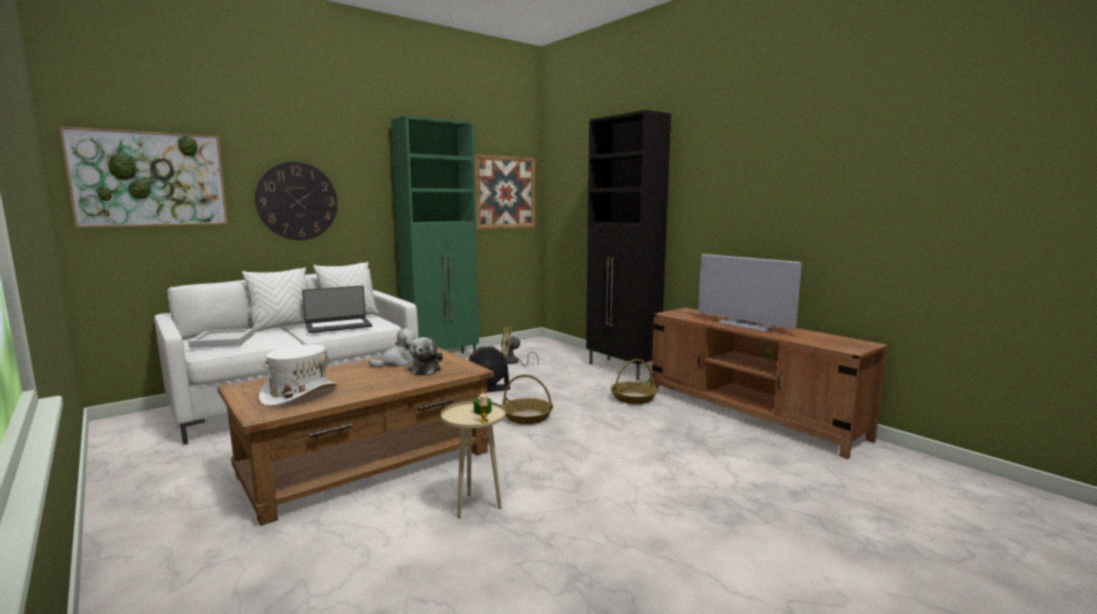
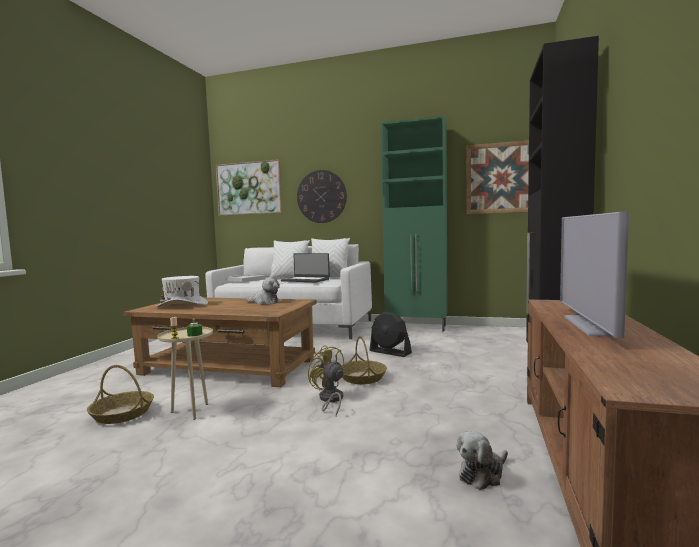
camera: 55 degrees right, 5 degrees down
plush toy [408,337,443,375] -> plush toy moved to [457,431,508,490]
yellow fan [501,327,539,366] -> yellow fan moved to [308,345,346,416]
basket [610,359,658,404] -> basket moved to [87,365,154,424]

